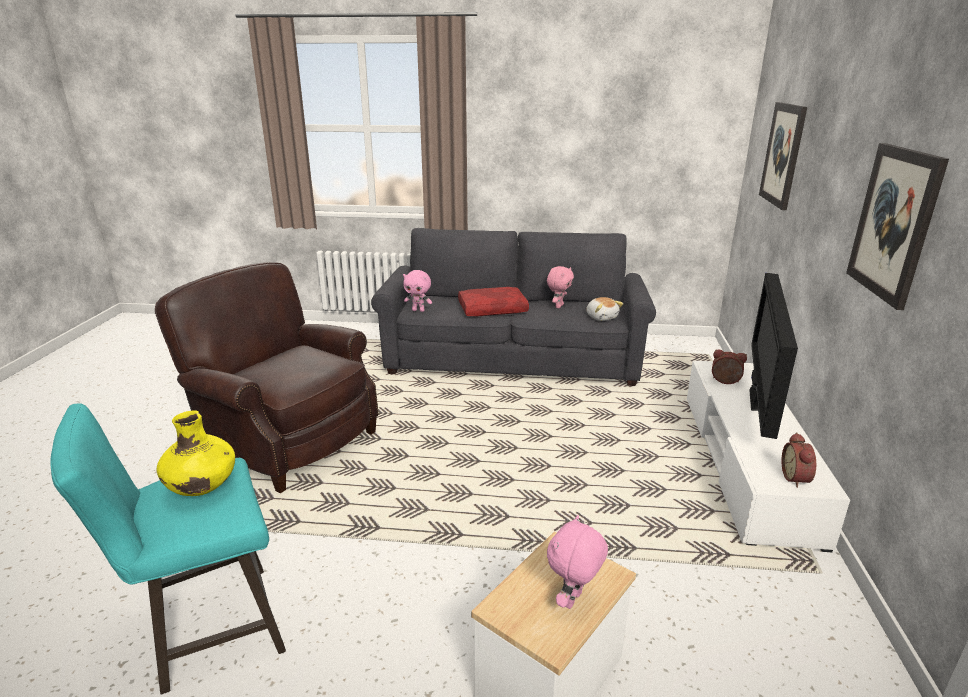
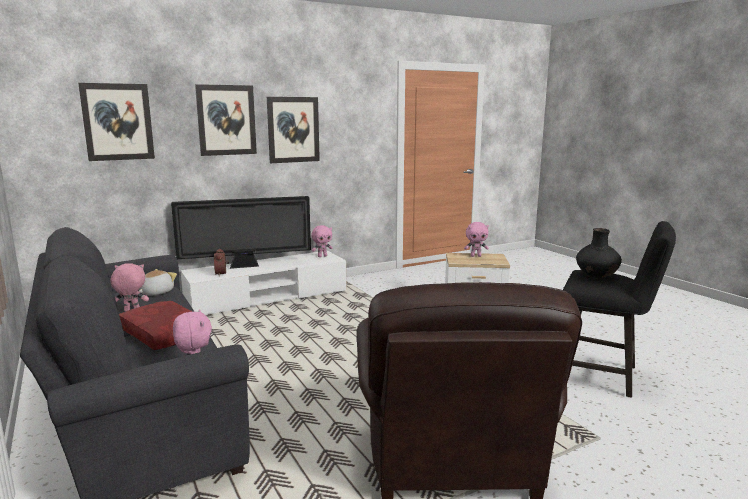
camera: 125 degrees left, 10 degrees down
turquoise stool [50,403,286,694] -> black stool [563,221,676,397]
yellow vase [156,411,235,496] -> black vase [576,228,622,278]
alarm clock [781,432,816,488] -> pink plush toy [311,225,333,257]
none -> picture [195,84,257,156]

